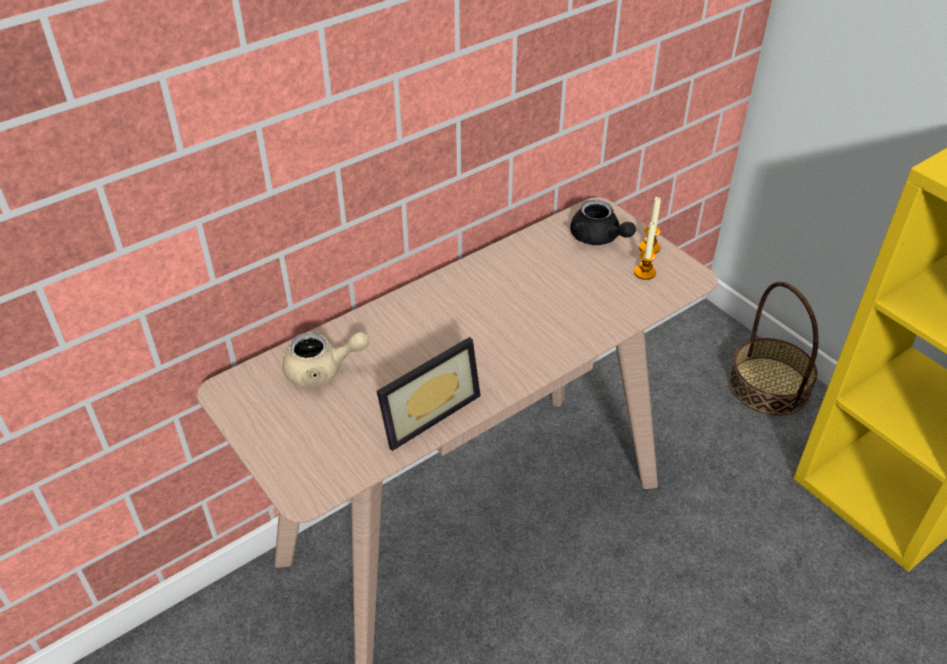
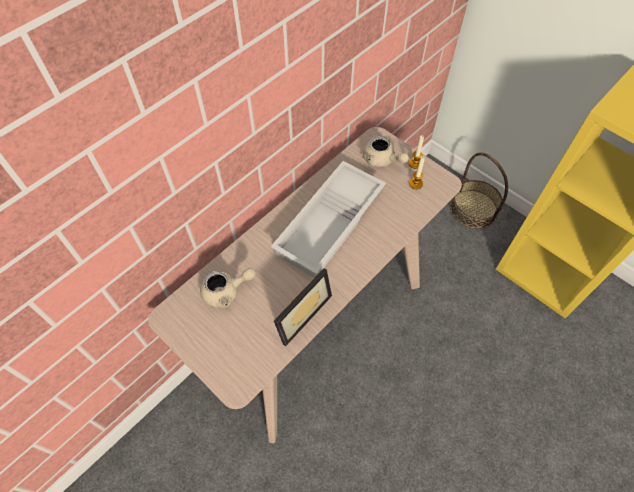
camera: 10 degrees left, 15 degrees up
black teapot [570,200,636,245] -> beige teapot [363,136,409,167]
none -> white tray [271,161,386,278]

